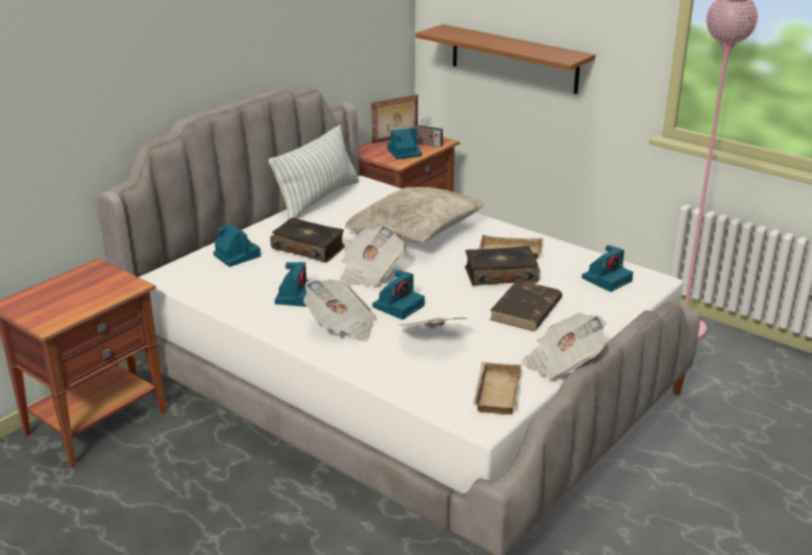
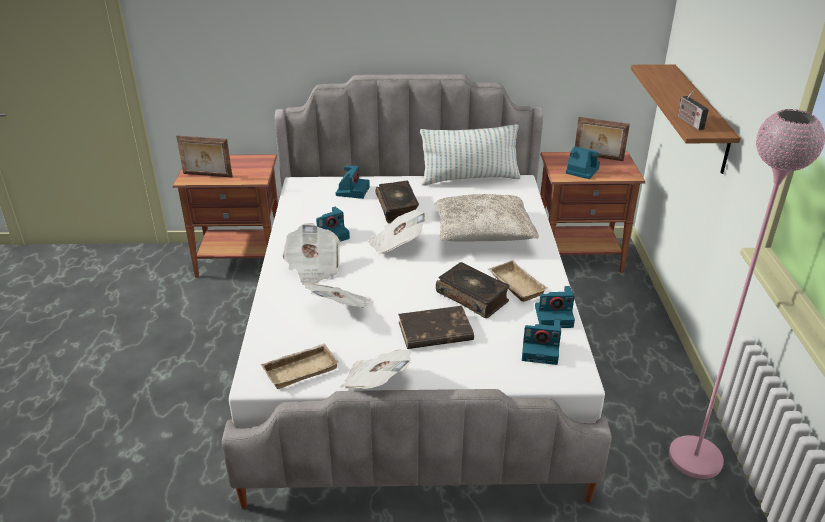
camera: 50 degrees right, 5 degrees up
camera [372,270,425,320] -> camera moved to [535,286,575,328]
radio [411,118,443,147] -> radio moved to [678,89,709,130]
none -> picture frame [176,135,233,177]

